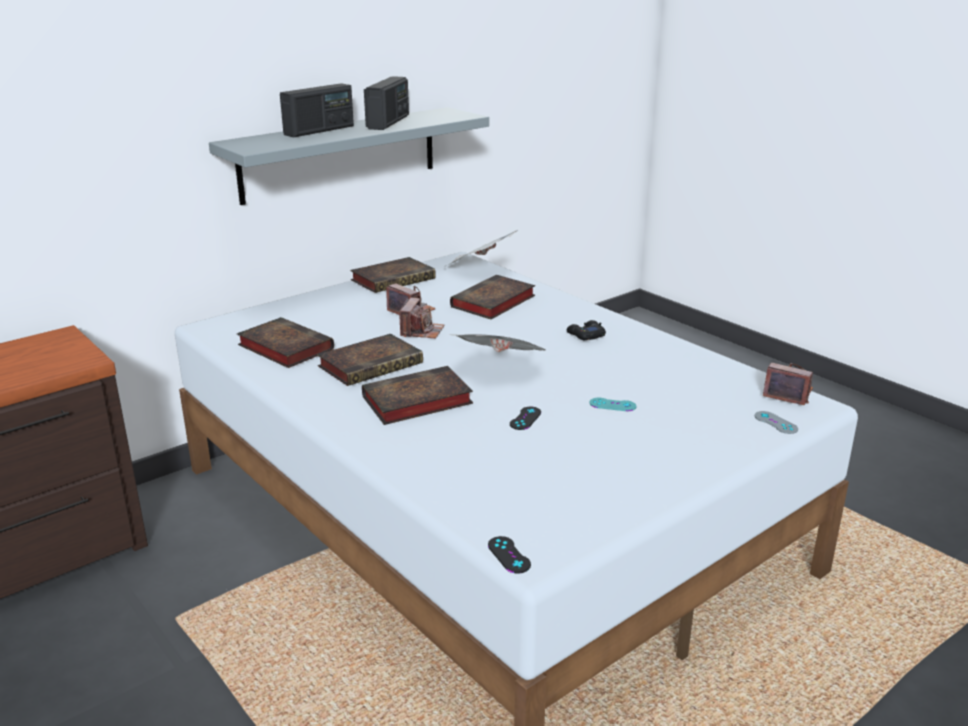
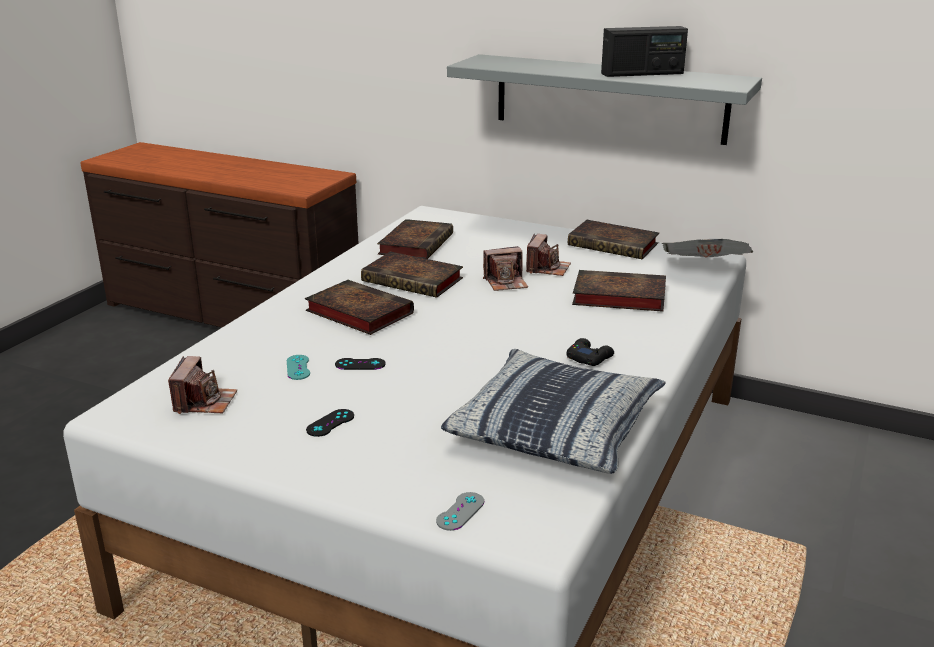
camera: 65 degrees right, 0 degrees up
radio [280,83,354,137] -> none
newspaper [450,334,546,352] -> none
black game controller [488,536,531,574] -> black game controller moved to [306,409,354,437]
turquoise game controller [590,398,636,411] -> turquoise game controller moved to [287,355,310,380]
camera [763,363,813,405] -> camera moved to [168,356,237,414]
none -> pillow [441,349,666,474]

